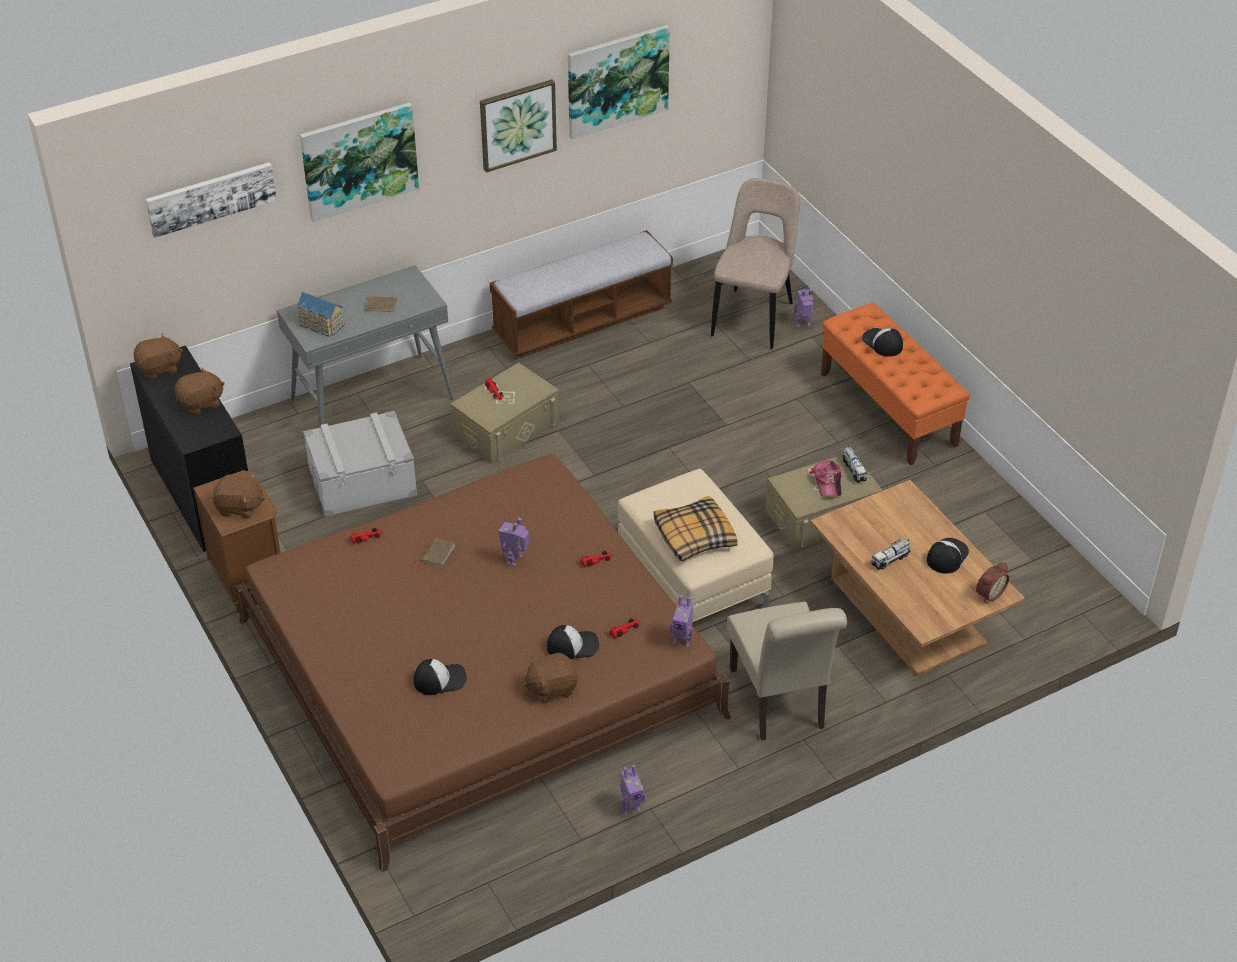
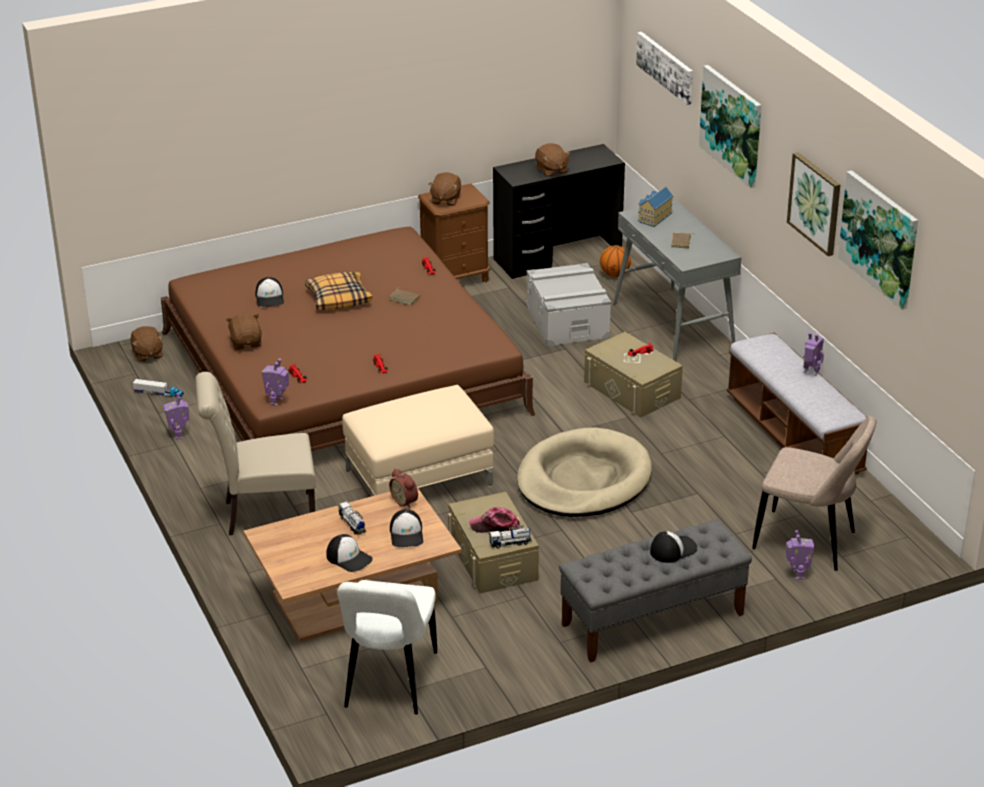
camera: 95 degrees right, 10 degrees down
brown plush toy [133,333,183,380] -> brown plush toy moved to [130,326,164,362]
toy robot [498,517,529,566] -> toy robot moved to [803,332,824,376]
cap [547,625,599,659] -> cap moved to [390,509,423,547]
pillow [654,496,738,562] -> pillow moved to [305,272,373,310]
orange bench [821,303,970,465] -> grey bench [559,519,752,663]
alarm clock [976,562,1009,602] -> alarm clock moved to [389,469,418,509]
none -> toy truck [133,379,184,397]
none -> white chair [337,580,437,714]
none -> beige dog bed [517,427,652,517]
none -> basketball [600,245,631,277]

